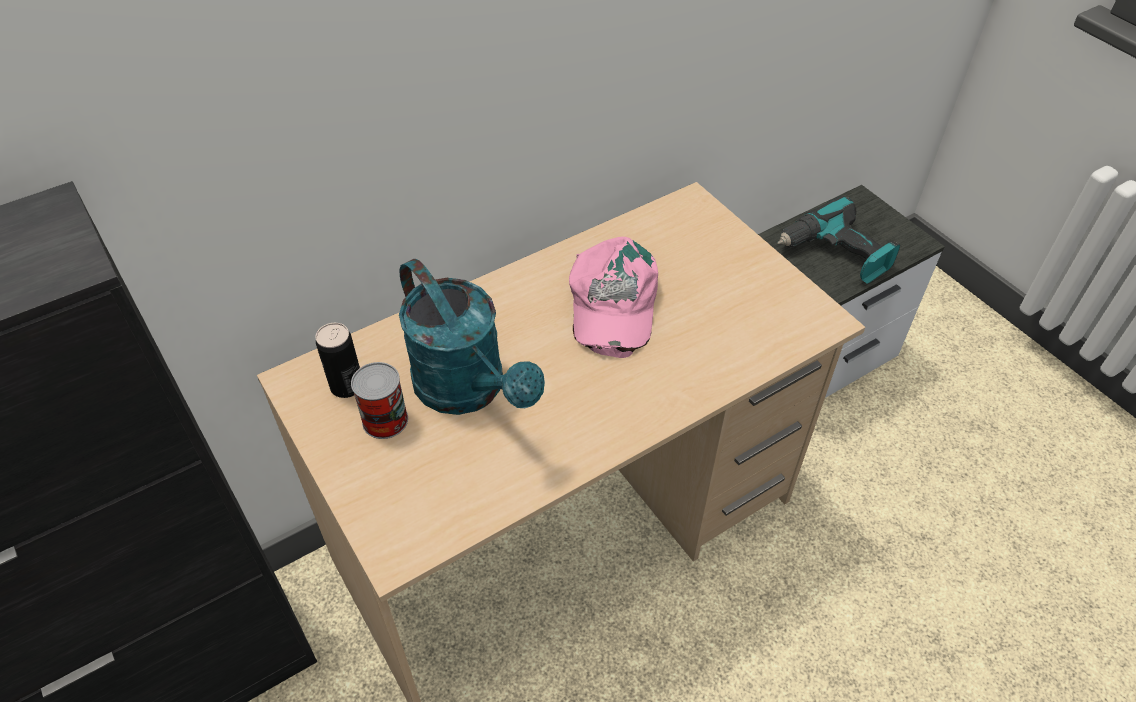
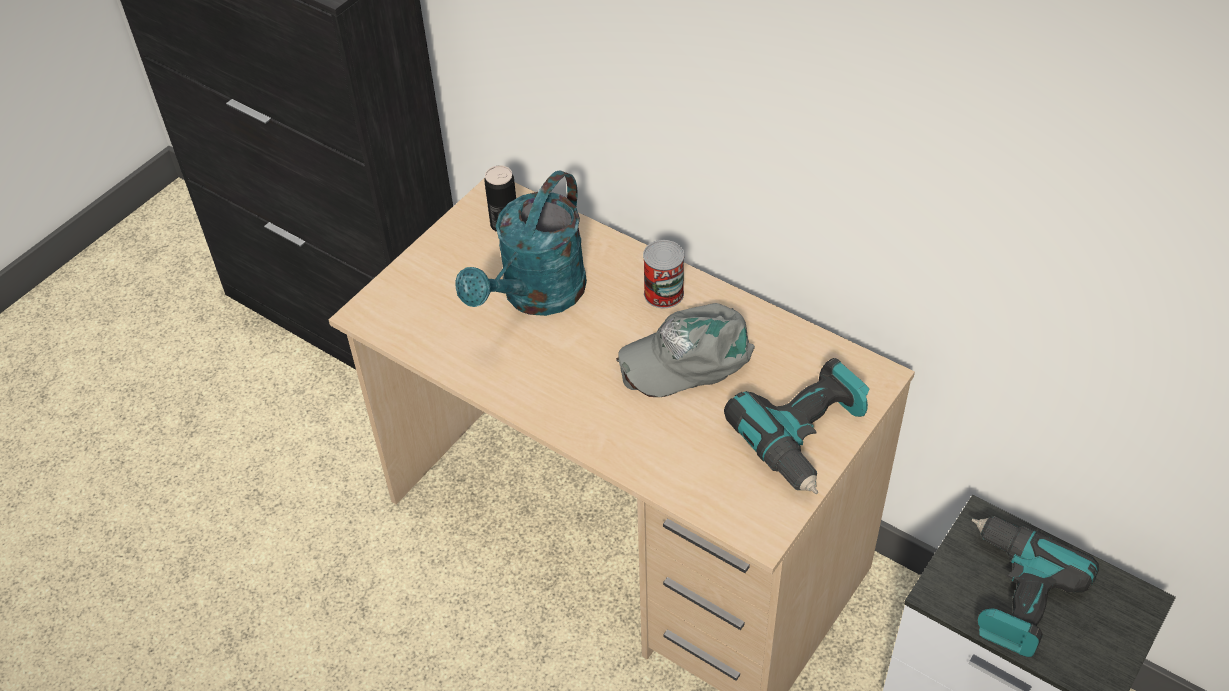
camera: 70 degrees right, 0 degrees up
can [351,362,408,439] -> can moved to [643,240,685,308]
pink cap [569,237,658,358] -> grey cap [616,303,755,397]
none -> power drill [724,358,869,494]

